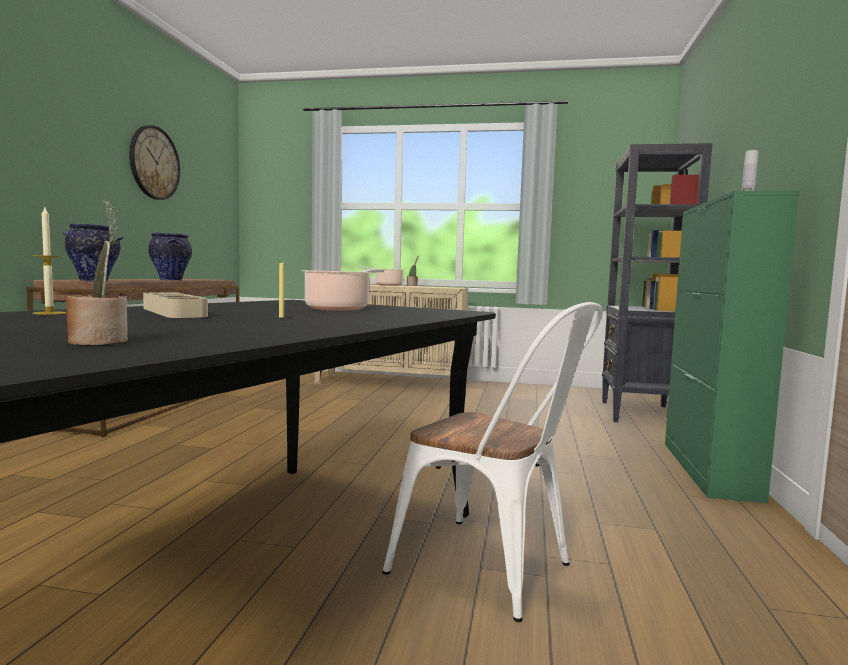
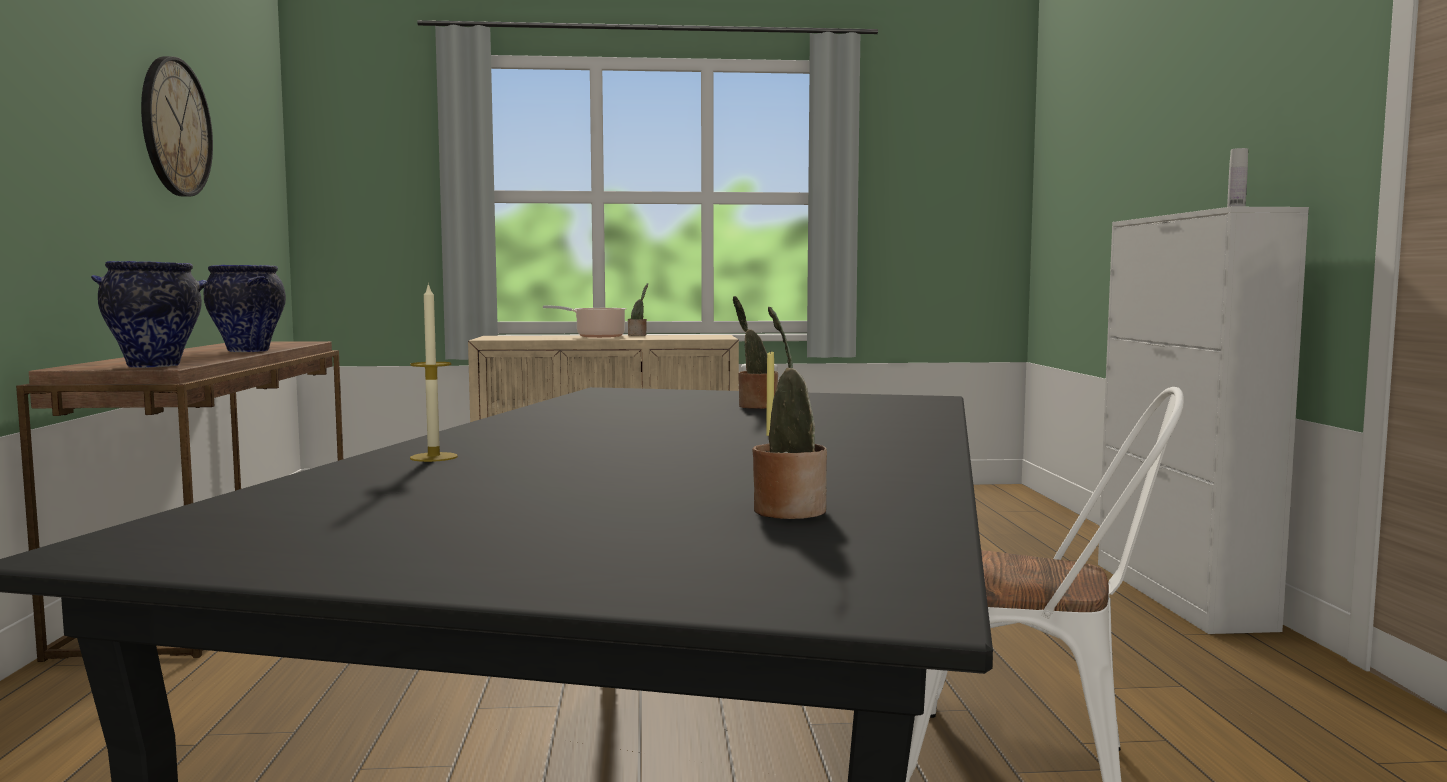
camera: 15 degrees left, 0 degrees up
beige tray [143,292,208,318] -> none
cooking pot [302,269,384,311] -> potted plant [733,296,778,409]
black bookcase [602,143,713,422] -> none
green cabinet [665,191,799,503] -> white cabinet [1098,207,1309,634]

